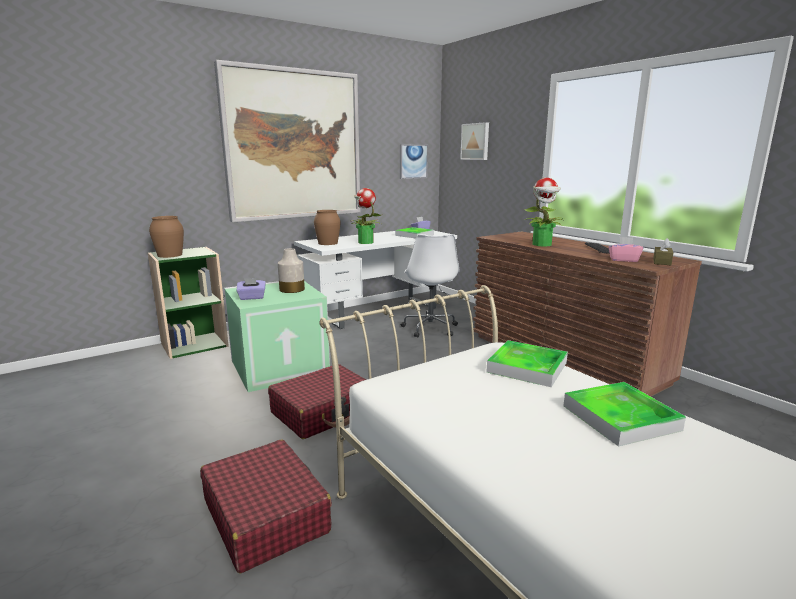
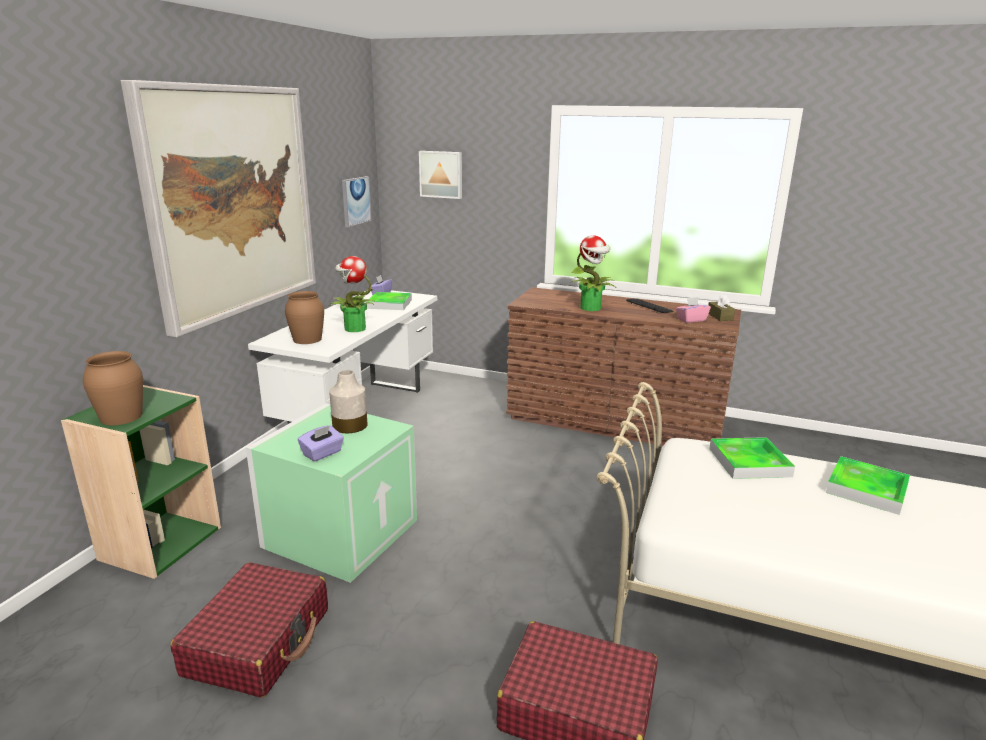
camera: 35 degrees left, 5 degrees up
red suitcase [268,364,366,439] -> red suitcase moved to [170,562,328,698]
white office chair [401,234,459,337] -> none

